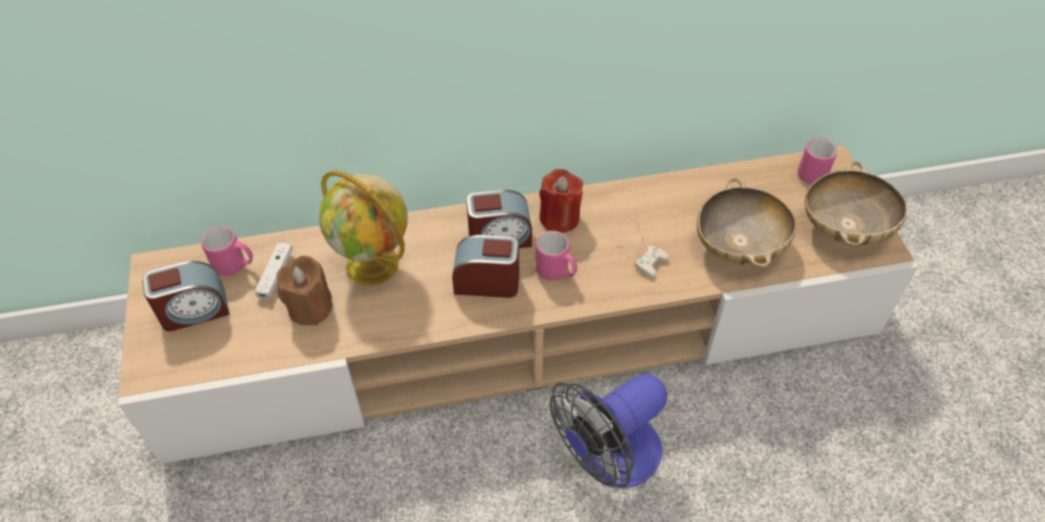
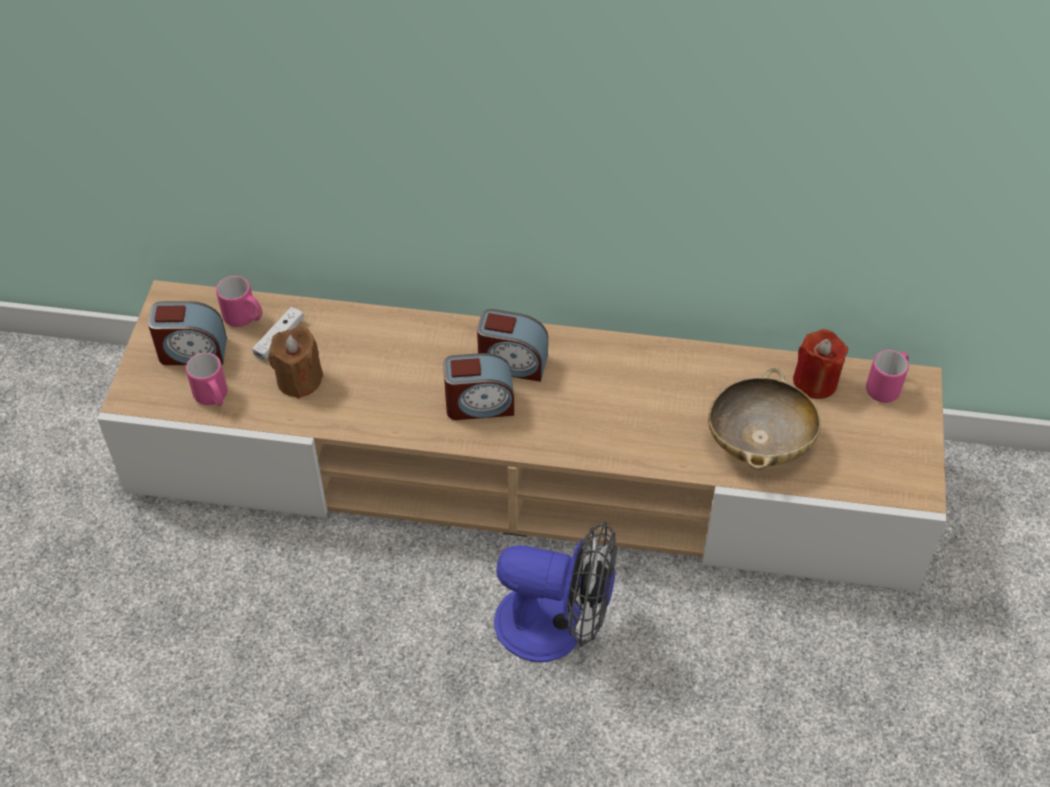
camera: 20 degrees right, 0 degrees up
globe [319,171,408,286] -> none
alarm clock [452,235,519,298] -> alarm clock turned 150 degrees clockwise [443,353,514,420]
pink mug [535,231,577,281] -> pink mug moved to [186,353,228,406]
red candle [539,169,583,233] -> red candle moved to [793,329,848,399]
fan [550,374,668,488] -> fan turned 150 degrees counterclockwise [494,521,617,662]
white game controller [590,216,669,277] -> none
beige bowl [805,161,907,247] -> none

